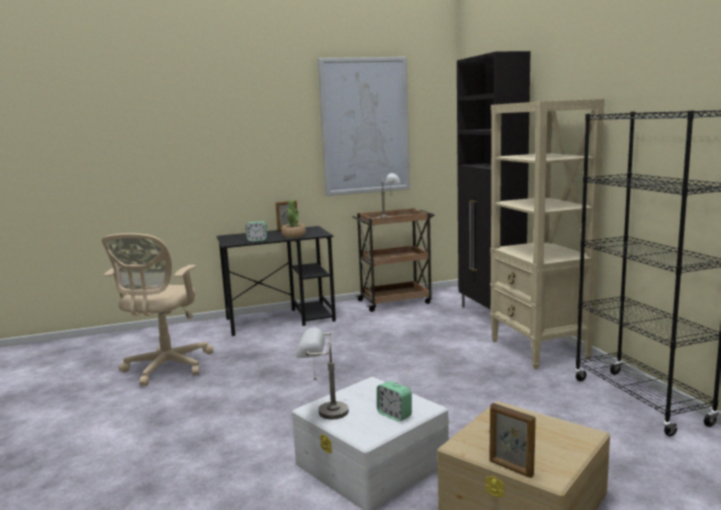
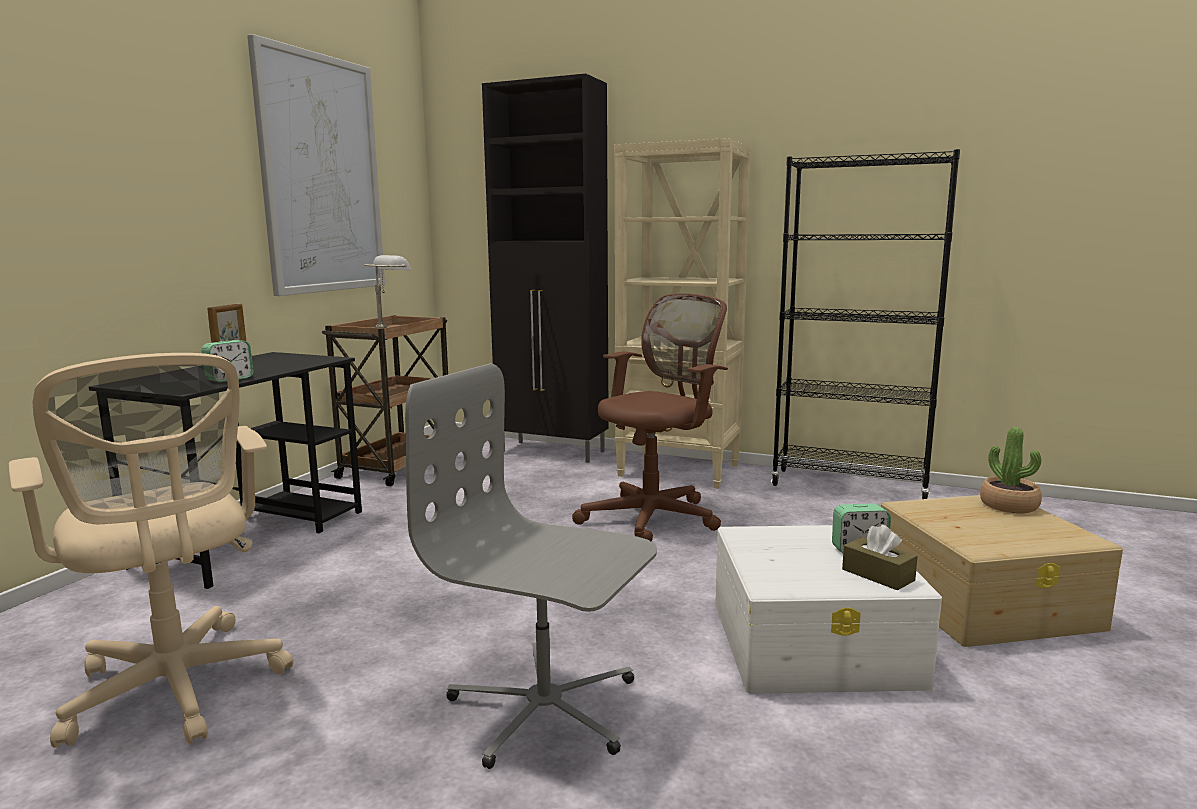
camera: 50 degrees left, 0 degrees up
potted plant [281,200,306,238] -> potted plant moved to [980,427,1042,513]
grey table lamp [295,327,349,419] -> none
picture frame [489,403,536,478] -> none
none -> grey office chair [405,363,657,769]
none -> brown office chair [572,293,728,542]
none -> brown tissue box [842,525,918,591]

